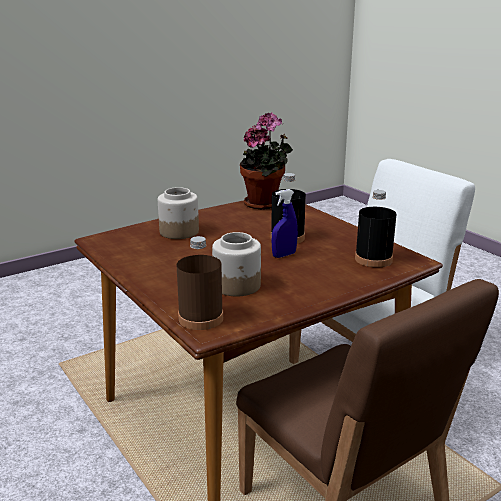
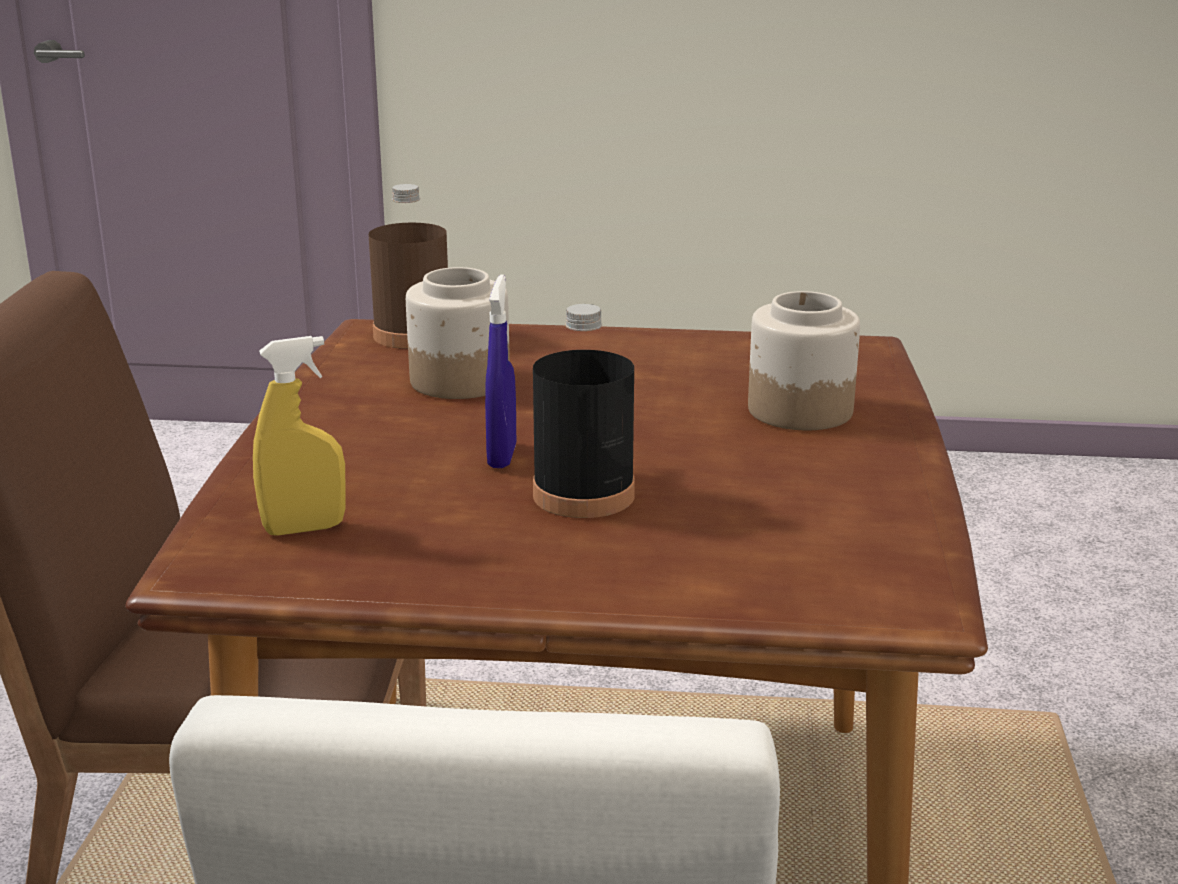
camera: 130 degrees right, 0 degrees up
potted plant [240,112,293,209] -> none
black bottle [355,190,397,267] -> yellow spray bottle [253,336,346,536]

